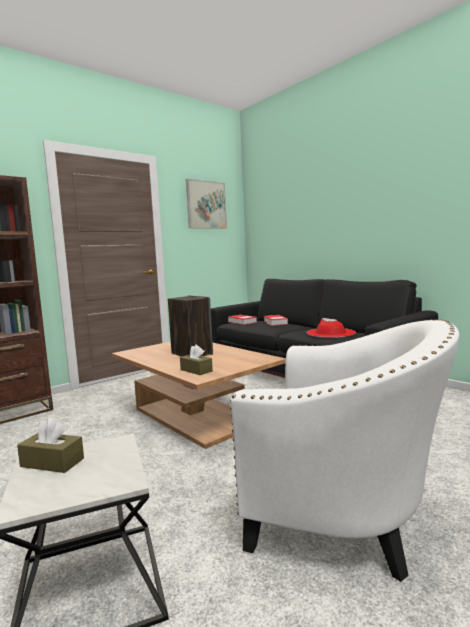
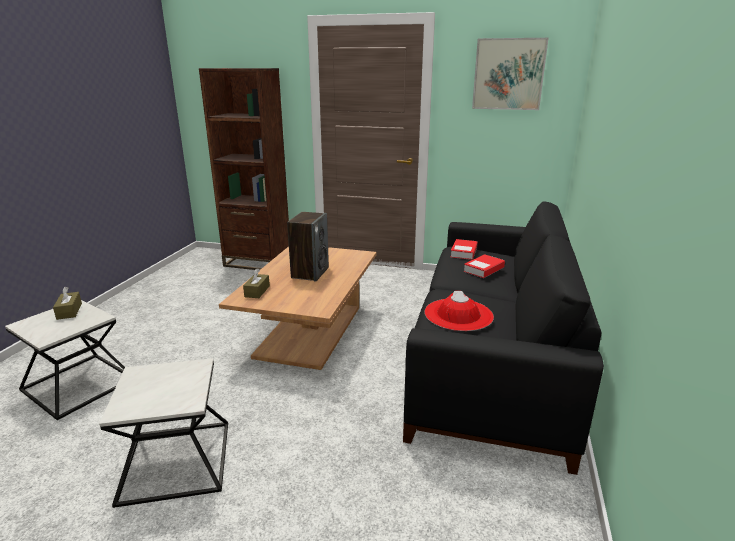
camera: 55 degrees right, 15 degrees up
white armchair [230,319,459,581] -> side table [99,358,228,508]

